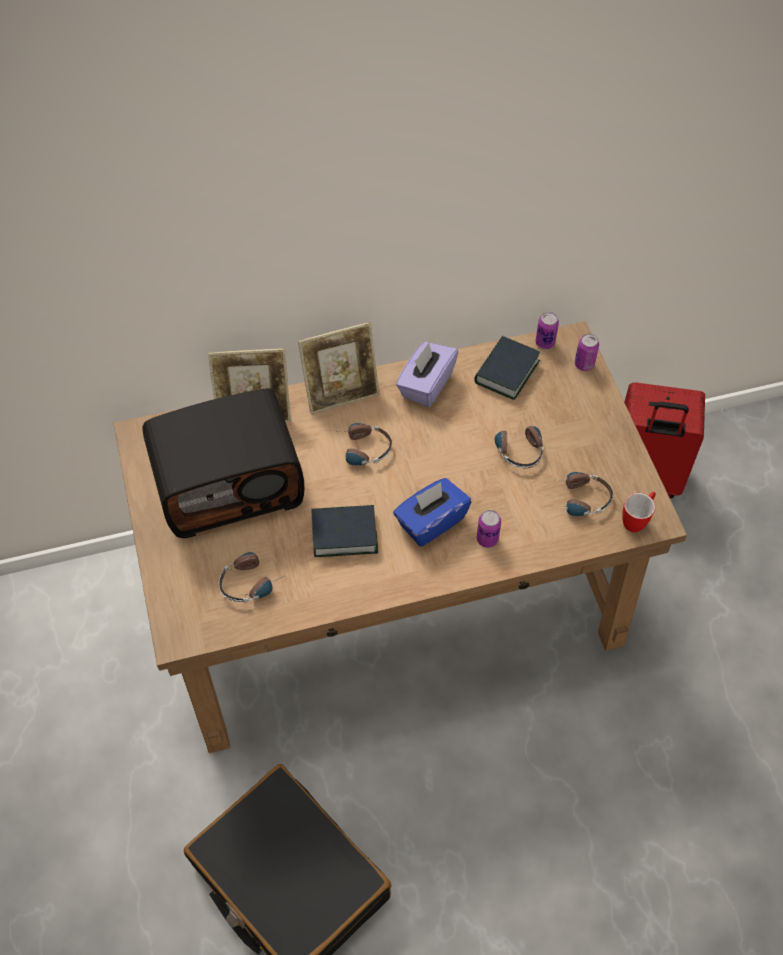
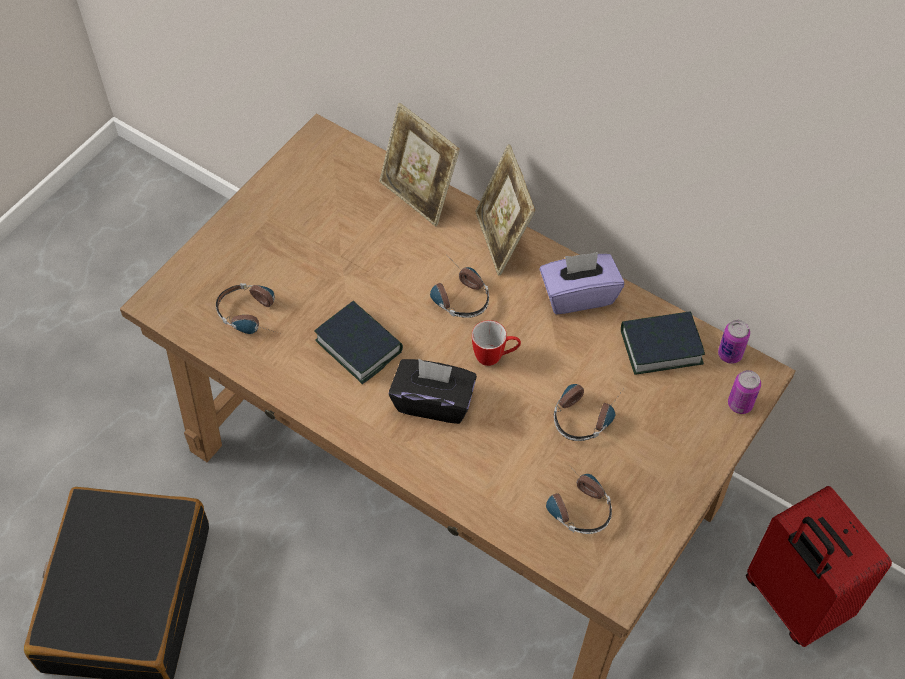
camera: 50 degrees right, 0 degrees up
radio [142,388,304,538] -> none
picture frame [298,322,380,414] -> picture frame turned 45 degrees clockwise [475,145,535,276]
blue tissue box [393,478,471,547] -> black tissue box [389,359,477,424]
can [477,510,501,548] -> none
mug [622,492,656,532] -> mug moved to [472,320,521,366]

